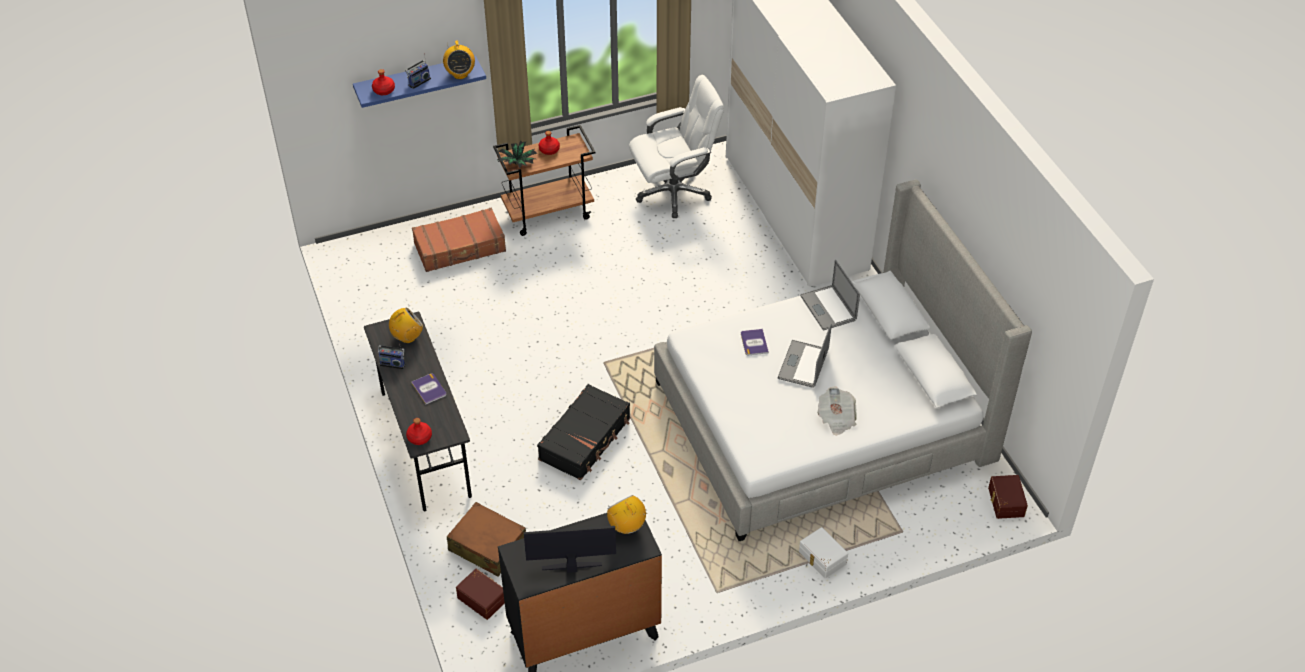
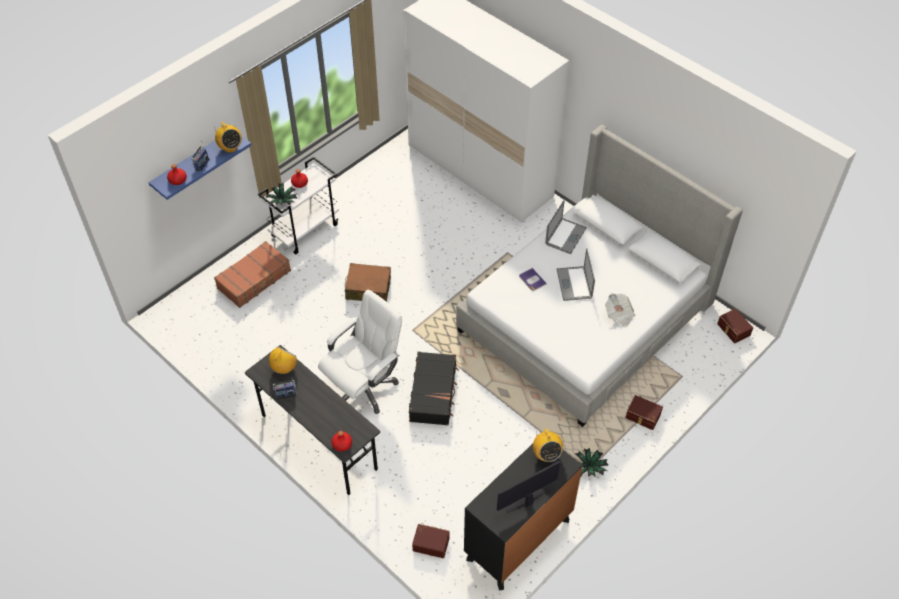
camera: 25 degrees left, 5 degrees up
book [411,373,446,404] -> none
brown suitcase [447,502,526,577] -> brown suitcase moved to [345,263,391,302]
brown cart [493,125,595,236] -> white cart [258,156,339,254]
radio [607,495,647,534] -> radio turned 135 degrees counterclockwise [533,429,563,462]
white office chair [629,75,724,218] -> white office chair moved to [318,290,402,414]
white storage box [799,527,848,578] -> brown storage box [625,395,663,430]
laptop [800,260,860,330] -> laptop turned 105 degrees counterclockwise [545,200,587,254]
none -> potted plant [575,447,609,477]

